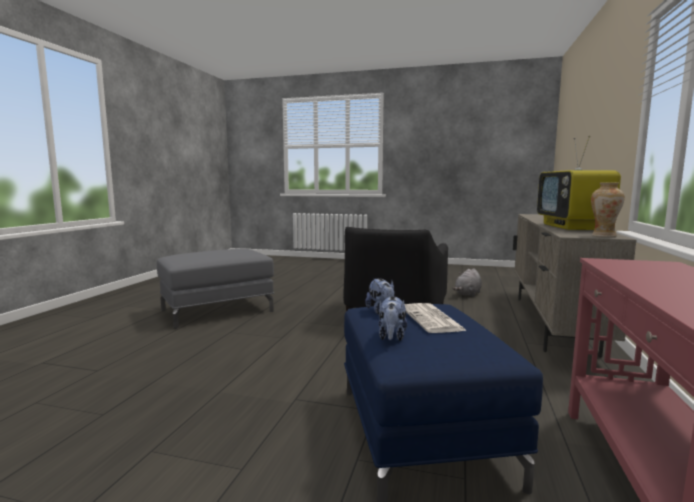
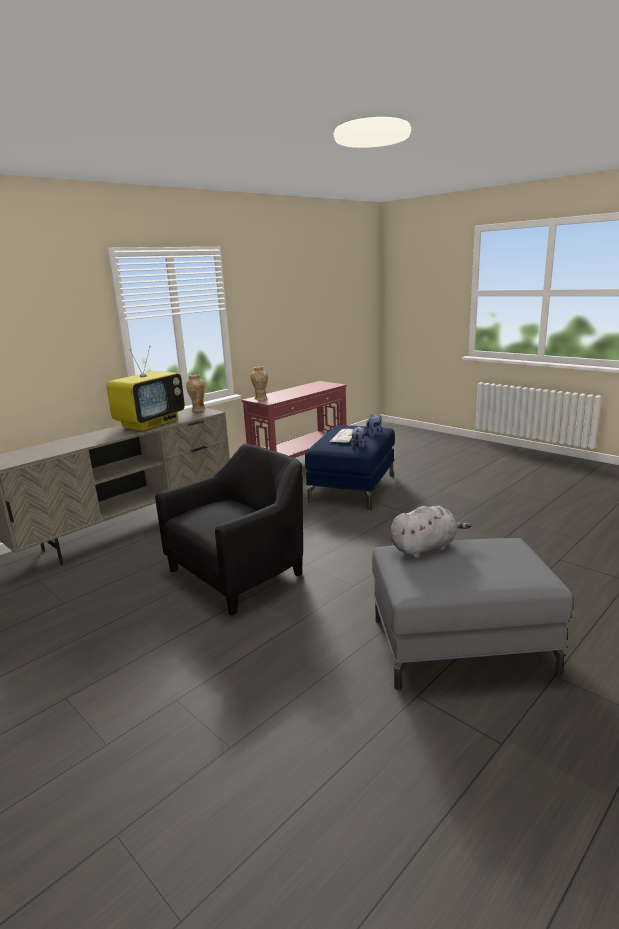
camera: 150 degrees left, 10 degrees up
grey plush toy [452,268,482,297] -> grey plush toy moved to [390,506,471,558]
none -> vase [251,366,268,400]

